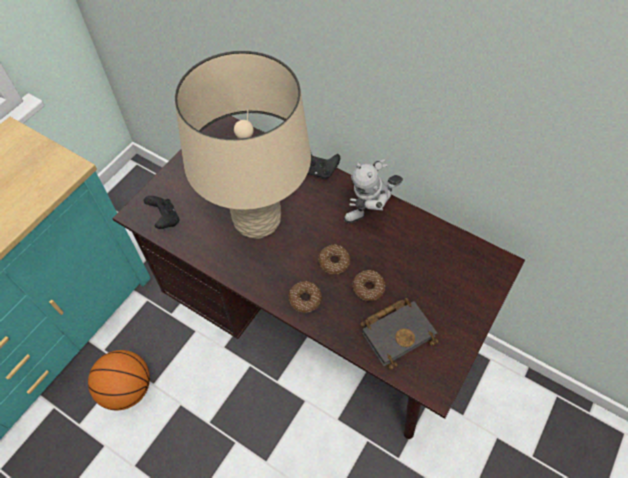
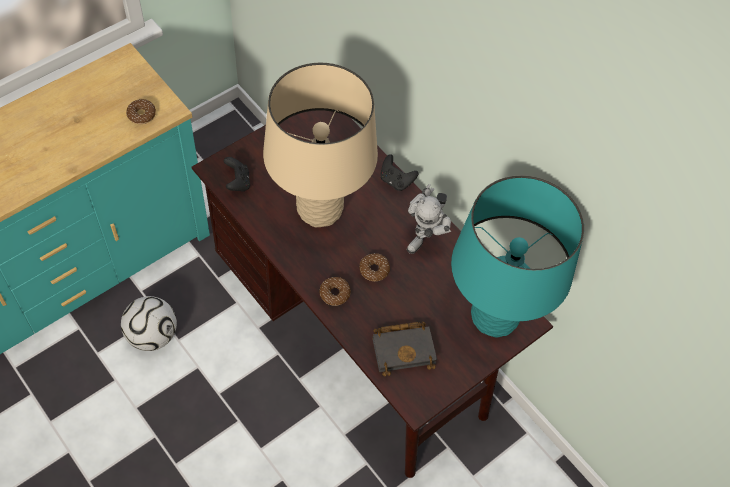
camera: 15 degrees right, 0 degrees up
basketball [88,350,150,410] -> football [121,296,177,351]
toy robot [344,159,403,223] -> toy robot turned 45 degrees counterclockwise [407,184,451,254]
donut [352,270,386,301] -> donut moved to [126,99,156,124]
none -> turquoise table lamp [451,175,584,337]

